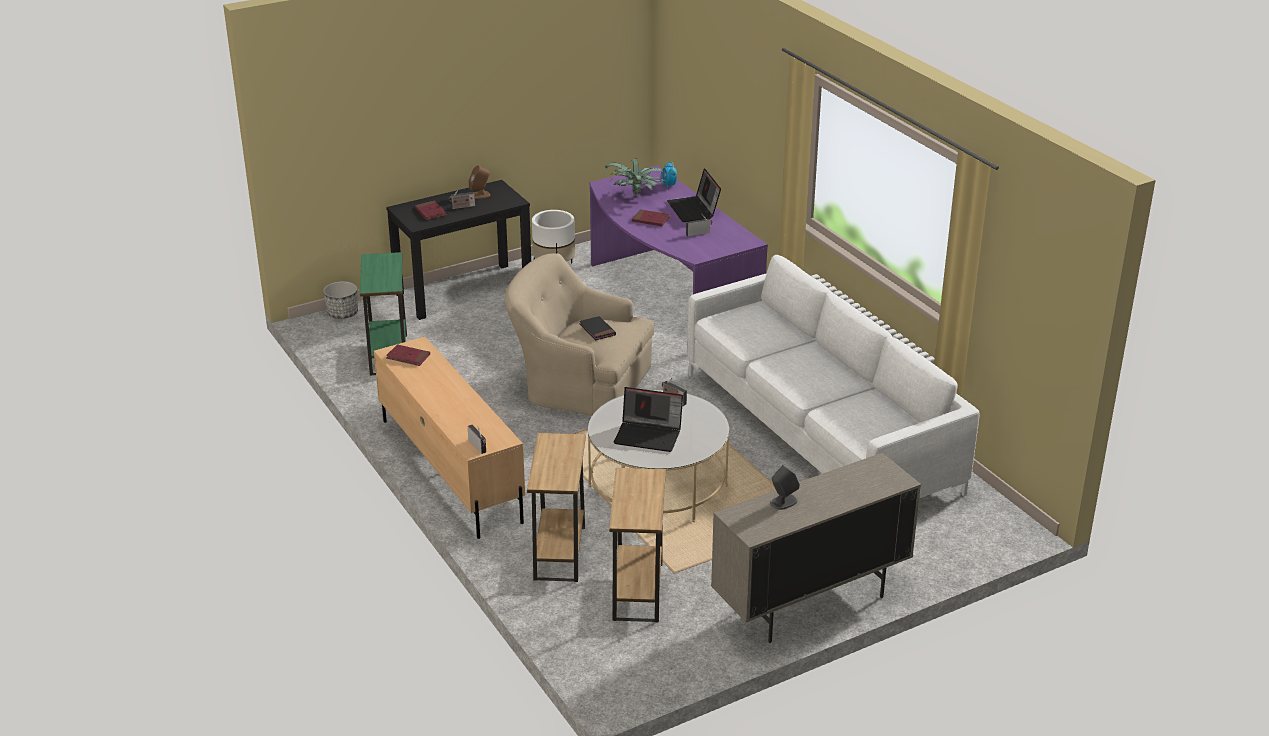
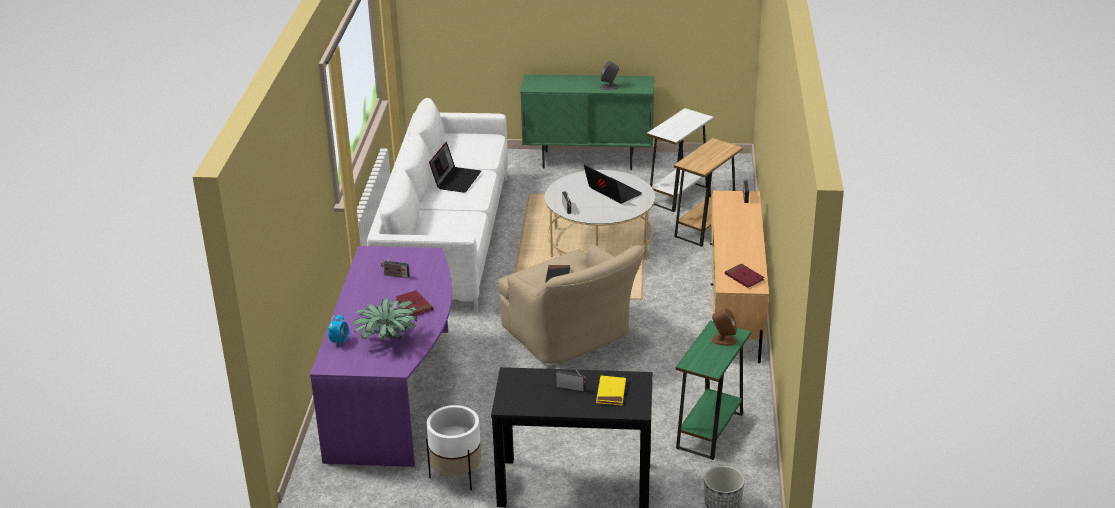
camera: 145 degrees left, 0 degrees up
red book [415,201,446,220] -> yellow book [596,376,626,405]
brown speaker [469,165,490,199] -> brown speaker moved to [712,308,737,346]
brown side table [609,468,666,622] -> white side table [647,108,714,212]
laptop [667,168,721,222] -> laptop moved to [429,142,481,193]
beige cabinet [711,453,921,643] -> green cabinet [520,74,654,170]

